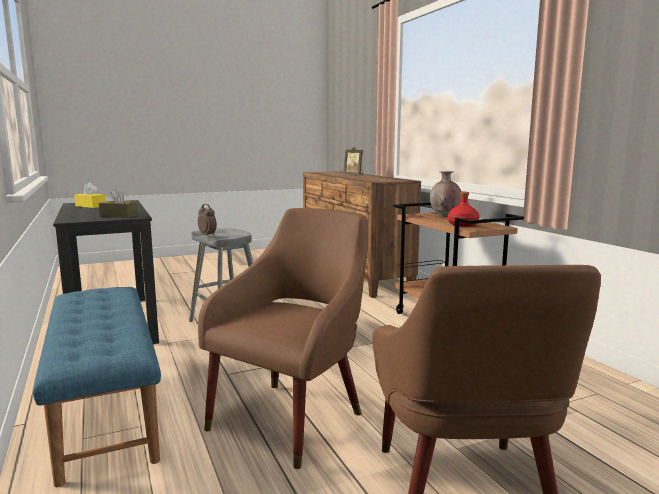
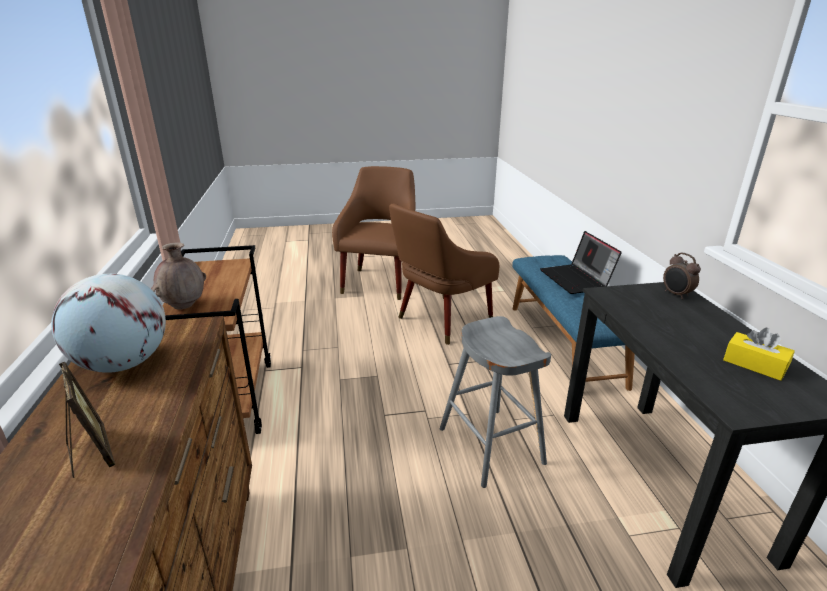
camera: 165 degrees left, 15 degrees up
brown tissue box [99,189,137,218] -> none
alarm clock [198,204,217,236] -> alarm clock moved to [663,253,701,299]
red bottle [448,192,480,227] -> none
none -> globe [51,274,166,373]
none -> laptop [540,231,622,294]

